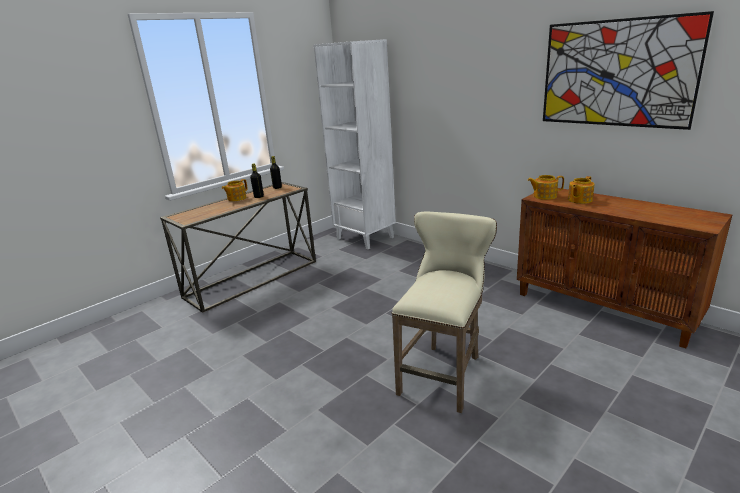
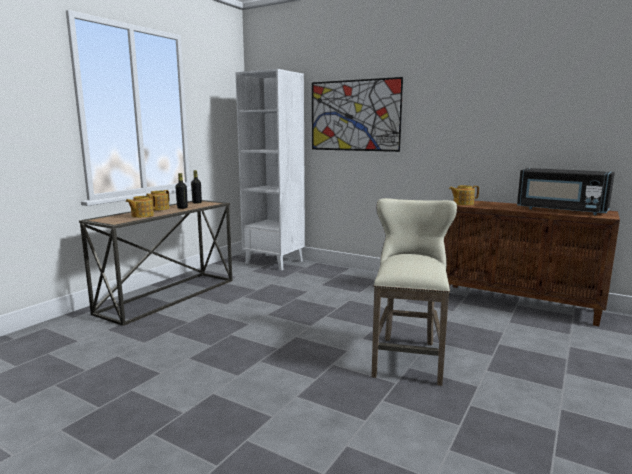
camera: 15 degrees left, 10 degrees down
picture [543,11,714,130] -> picture moved to [312,77,403,152]
teapot [568,176,595,204] -> teapot moved to [126,195,156,218]
none -> black microwave [517,168,615,215]

